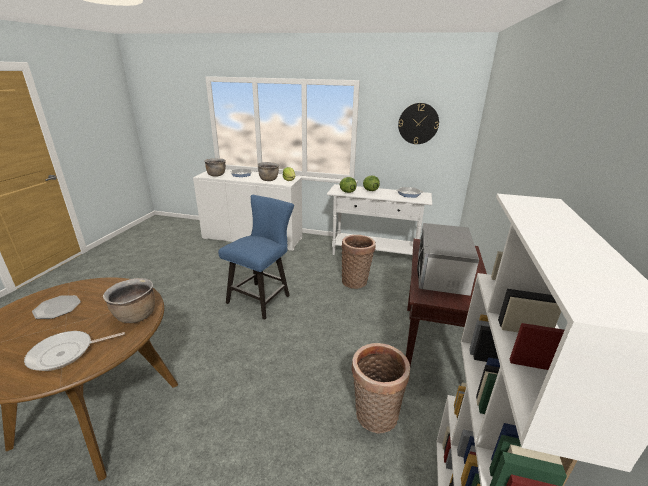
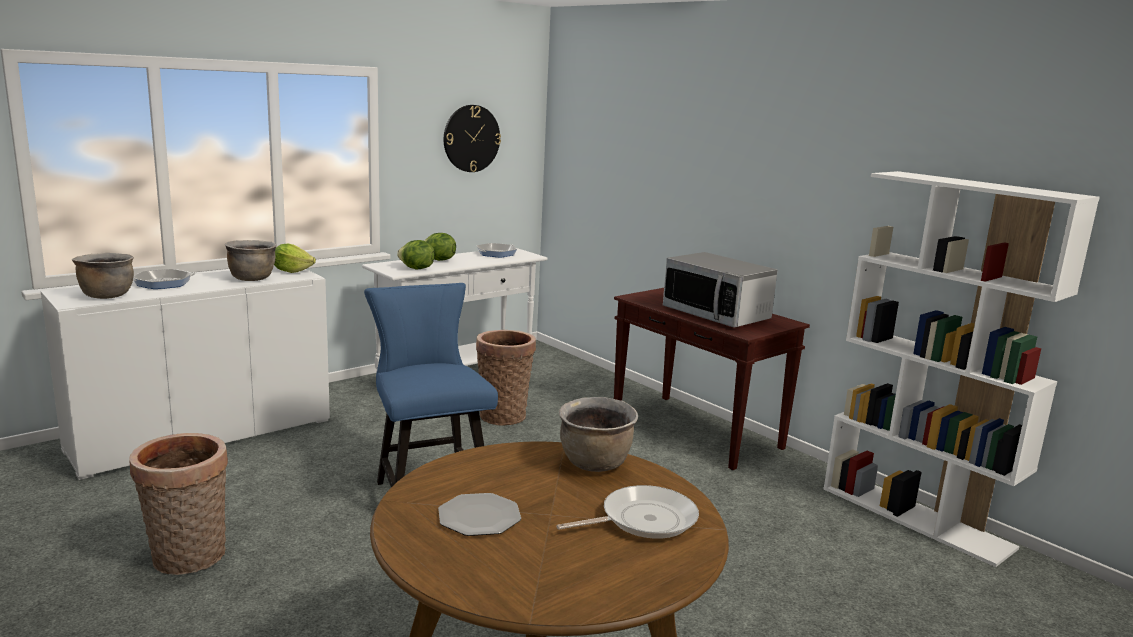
camera: 55 degrees left, 10 degrees down
frying pan [24,331,125,371] -> frying pan turned 120 degrees counterclockwise [556,485,699,539]
basket [351,343,410,434] -> basket moved to [129,433,228,575]

